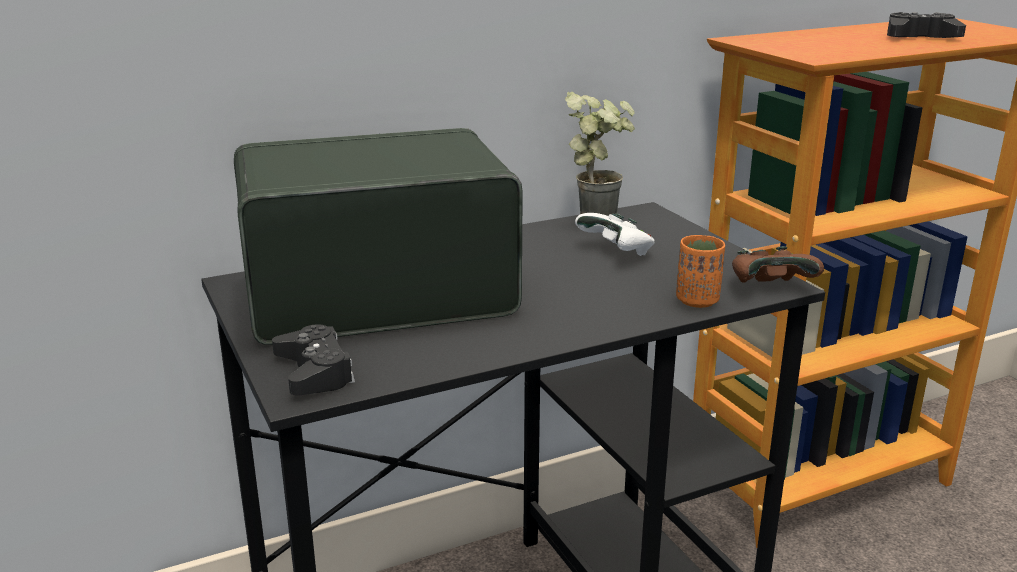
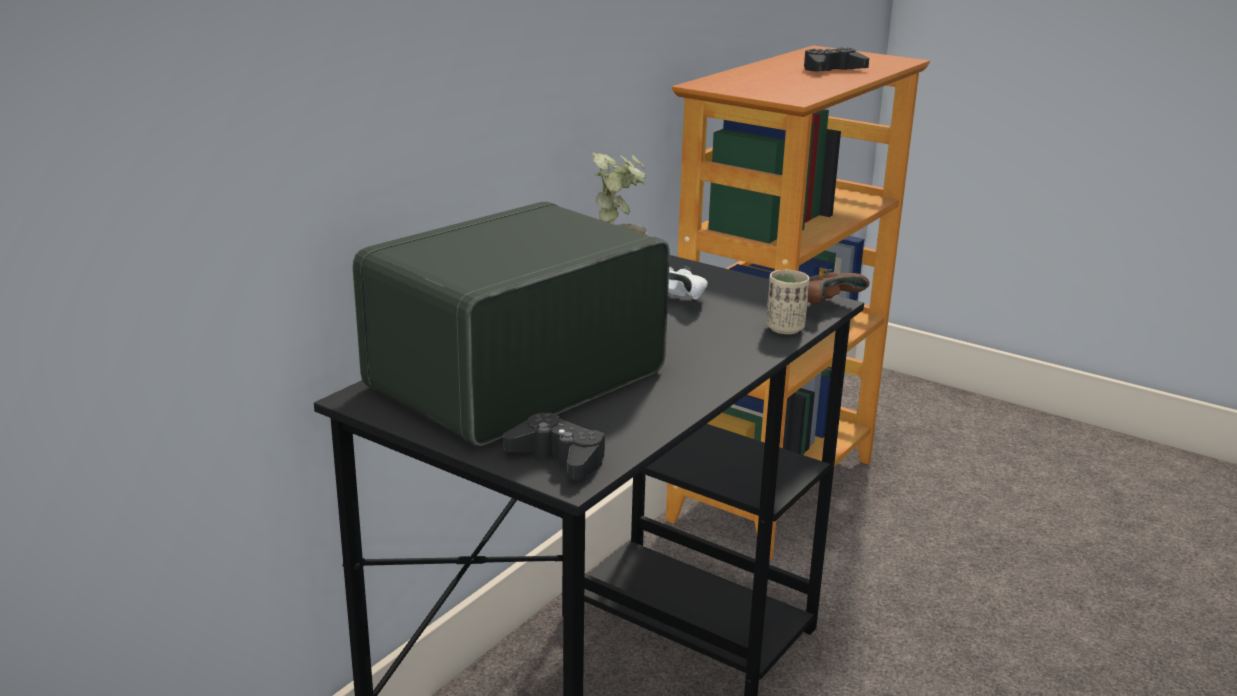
camera: 30 degrees left, 0 degrees up
orange cup [676,235,725,308] -> beige cup [766,269,810,334]

